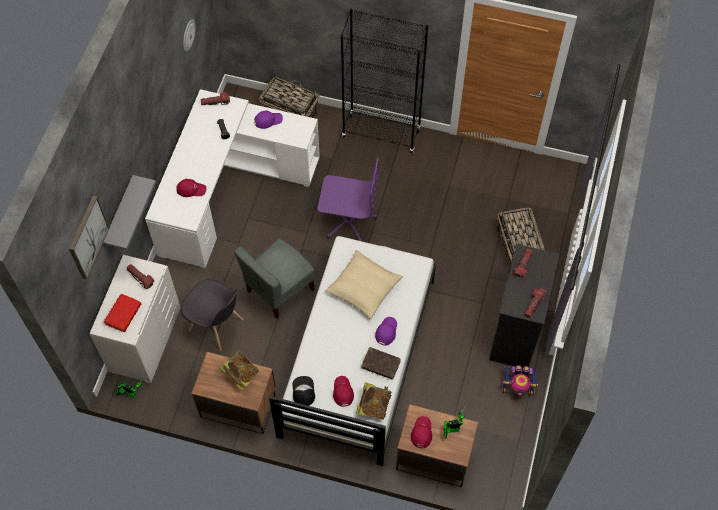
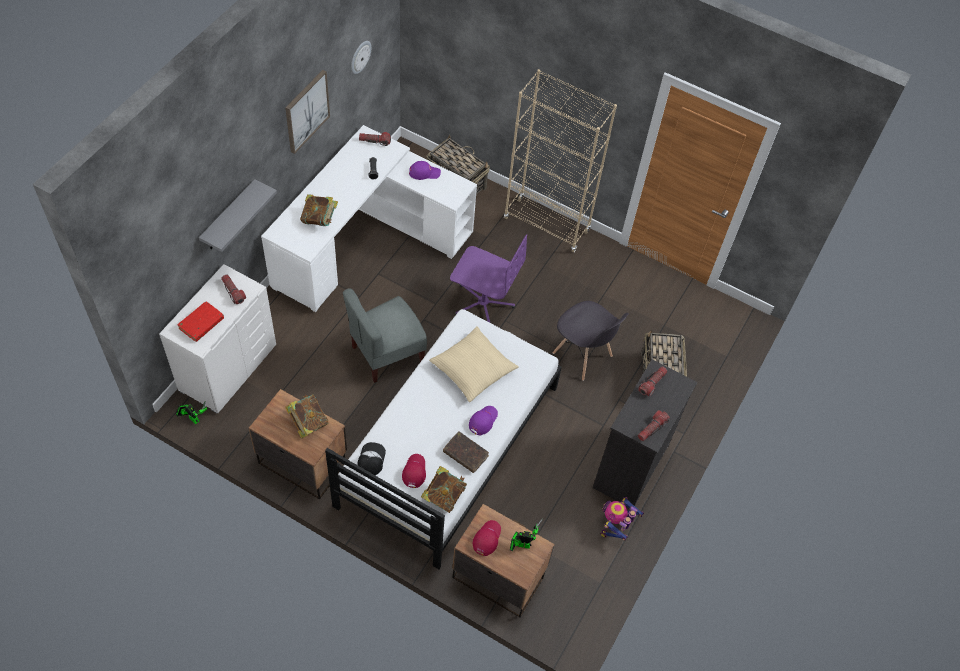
camera: 10 degrees right, 5 degrees down
picture [69,195,109,280] -> picture moved to [285,70,330,154]
red cap [176,179,207,197] -> book [300,194,338,226]
grey chair [181,279,243,351] -> grey chair moved to [553,301,629,381]
black bookcase [341,9,428,153] -> beige bookcase [504,69,617,252]
toy robot [502,365,538,396] -> toy robot turned 105 degrees clockwise [600,497,644,541]

